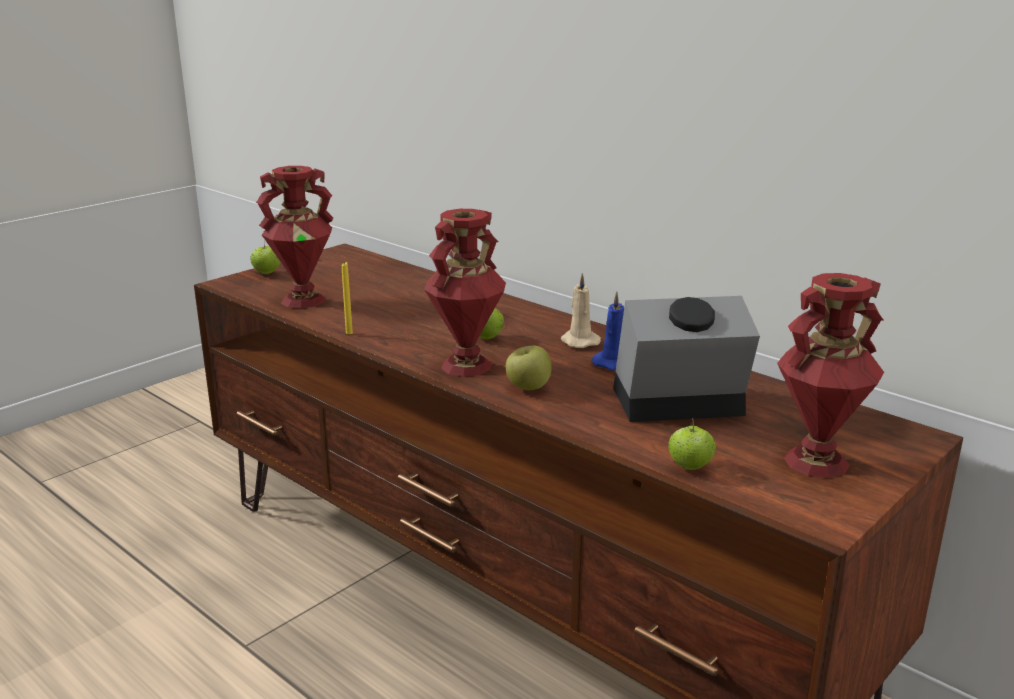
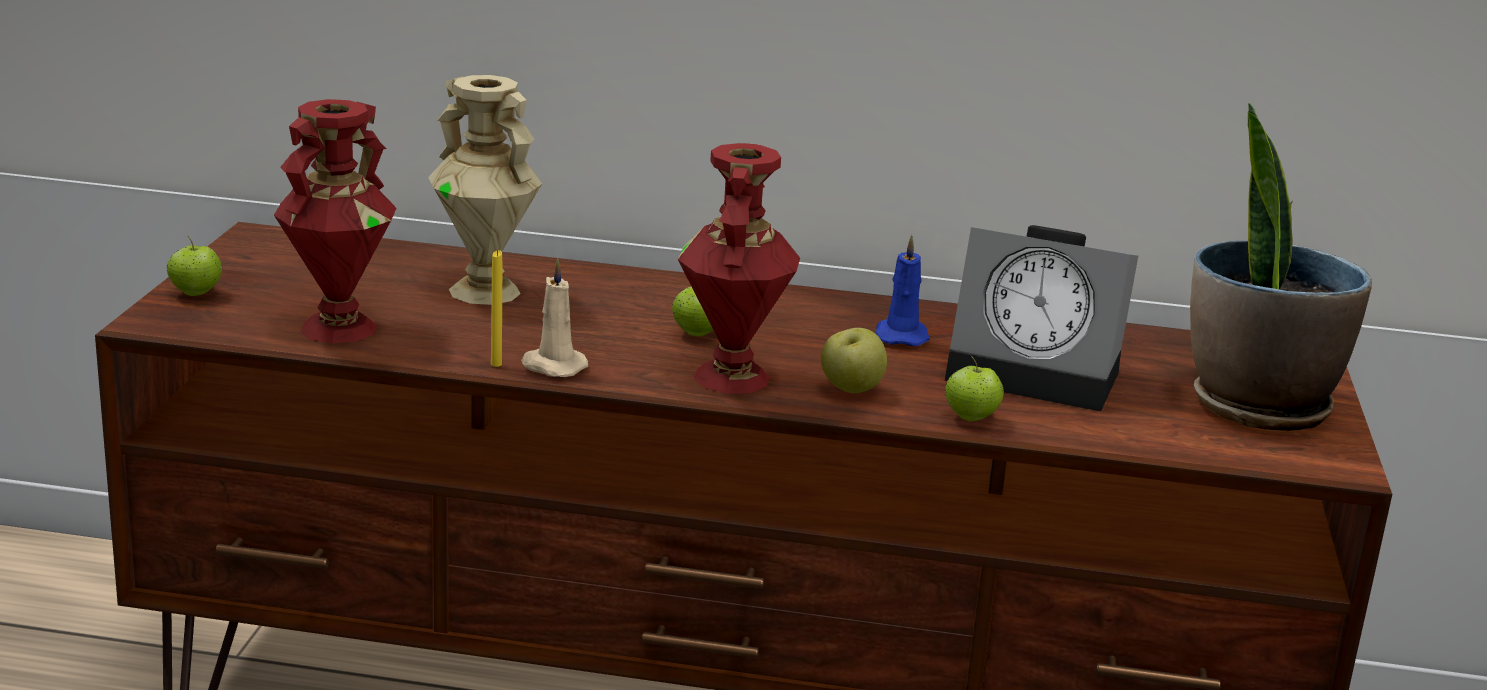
camera: 35 degrees left, 0 degrees up
beige candle [561,273,601,348] -> beige candle moved to [521,258,588,377]
alarm clock [613,296,760,422] -> alarm clock turned 120 degrees counterclockwise [945,225,1138,411]
apple [669,418,716,470] -> apple moved to [945,356,1004,421]
red vase [777,273,884,478] -> potted plant [1190,102,1372,431]
none -> beige vase [428,75,542,305]

